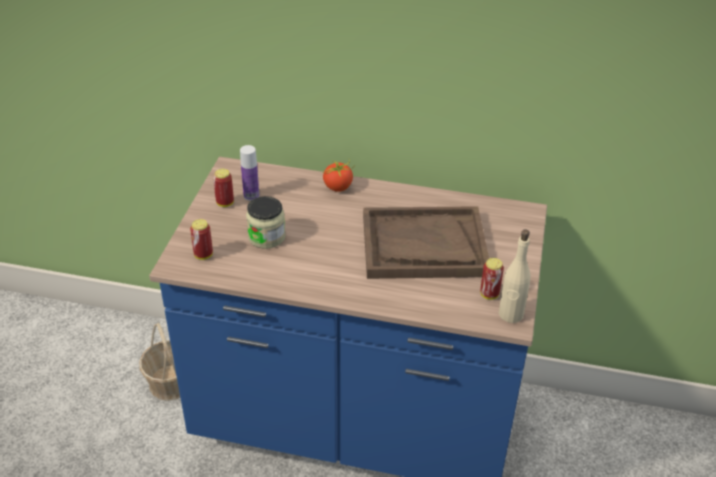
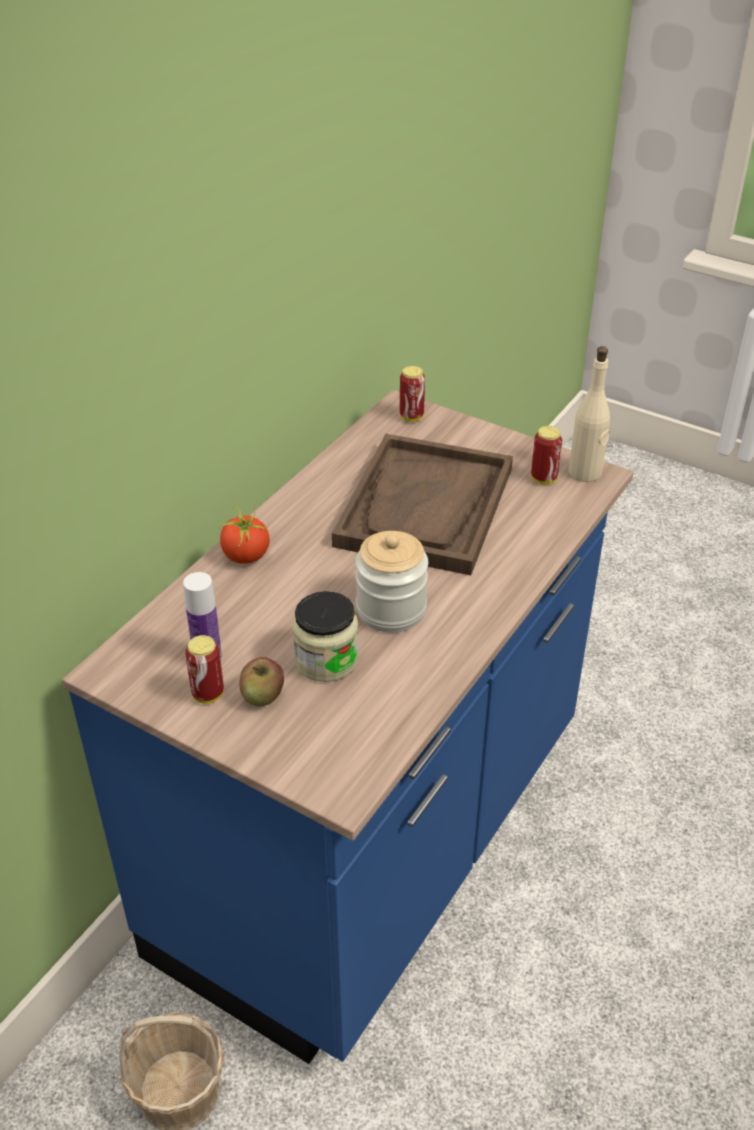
camera: 70 degrees left, 0 degrees up
can [190,219,213,260] -> can moved to [400,366,425,422]
none -> apple [240,657,284,706]
none -> jar [355,531,428,632]

